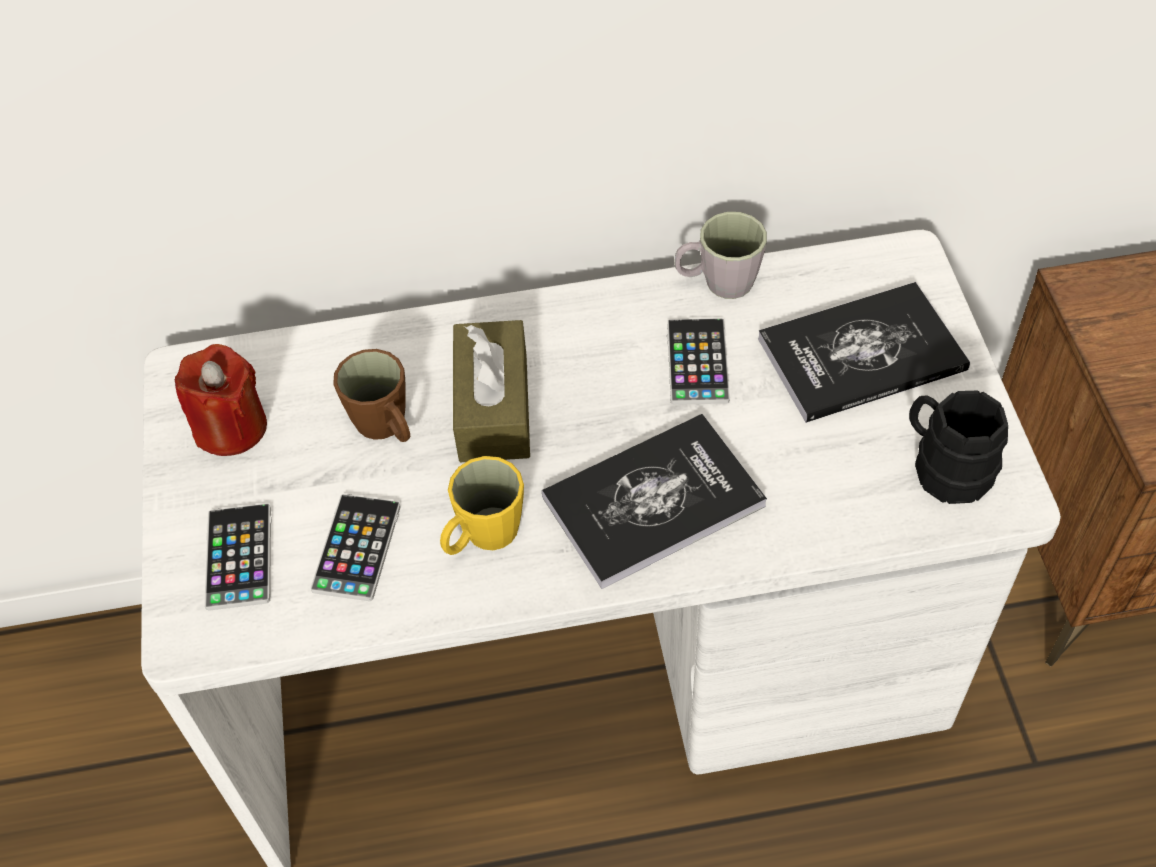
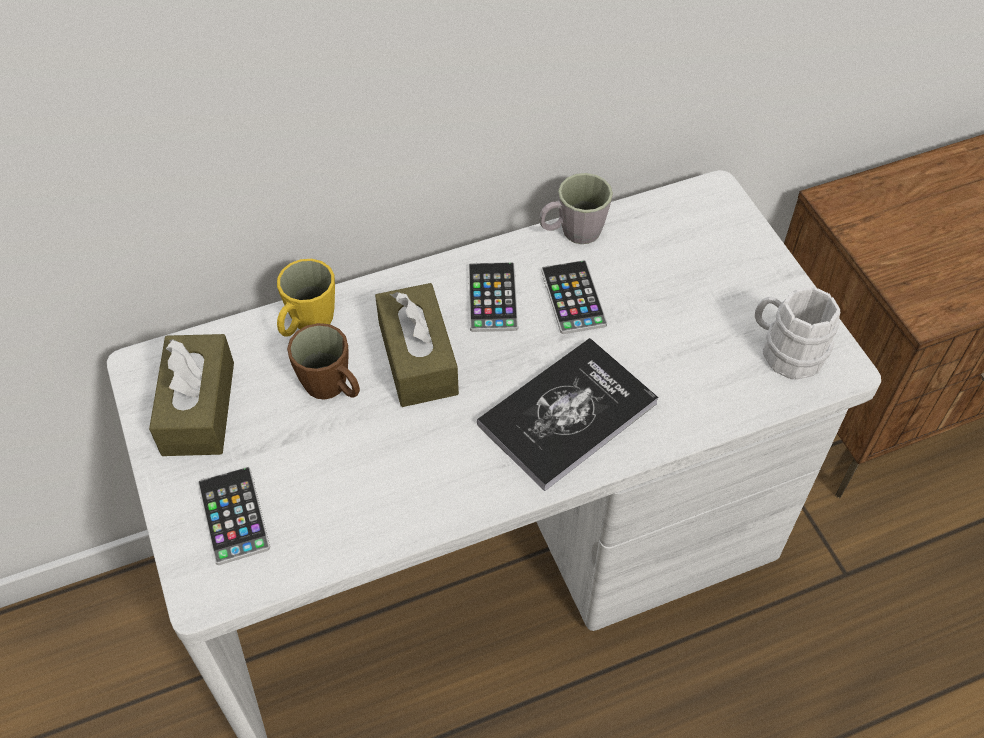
camera: 15 degrees left, 0 degrees up
red candle [175,344,267,456] -> brown tissue box [149,334,234,456]
phone [310,494,401,601] -> phone moved to [468,262,518,332]
yellow mug [440,456,524,555] -> yellow mug moved to [277,259,335,337]
book [758,282,970,423] -> none
black mug [909,391,1008,504] -> white mug [755,287,840,380]

